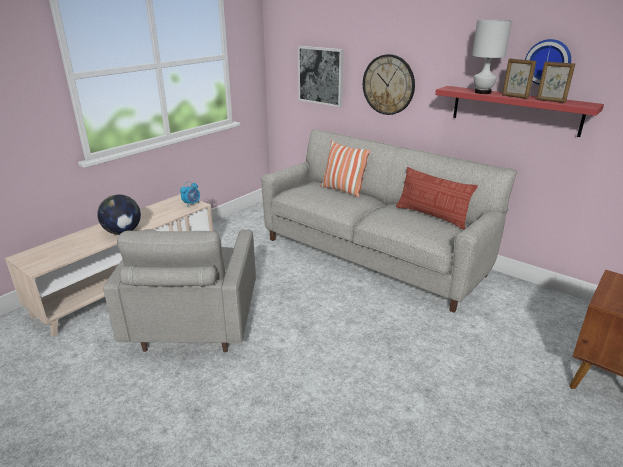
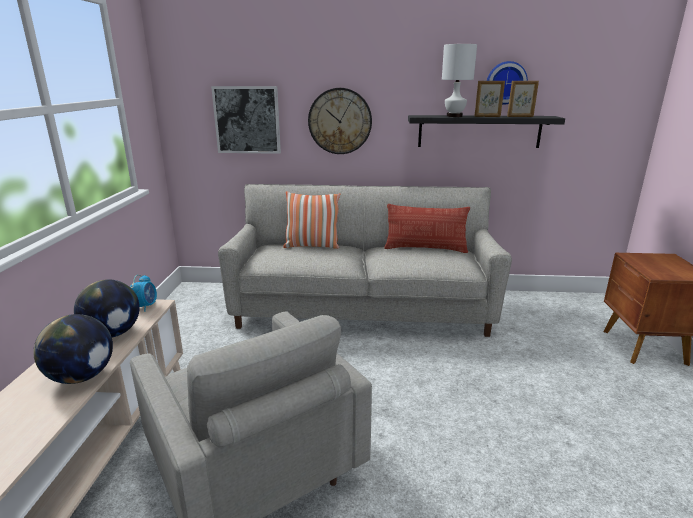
camera: 35 degrees left, 5 degrees down
red shelf [435,86,604,137] -> black shelf [408,115,565,148]
none -> globe [74,279,140,338]

